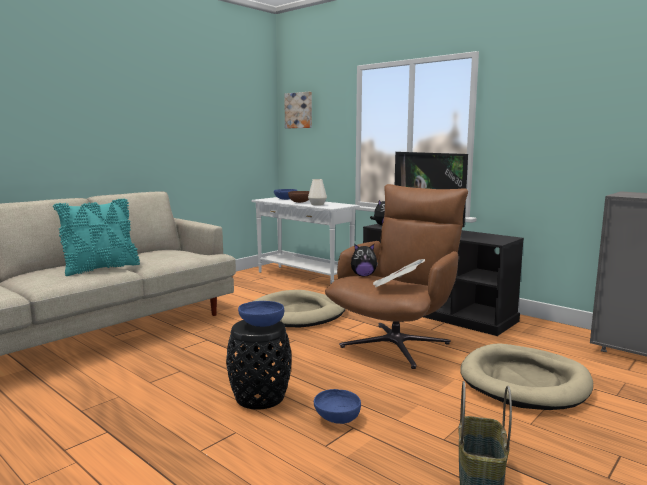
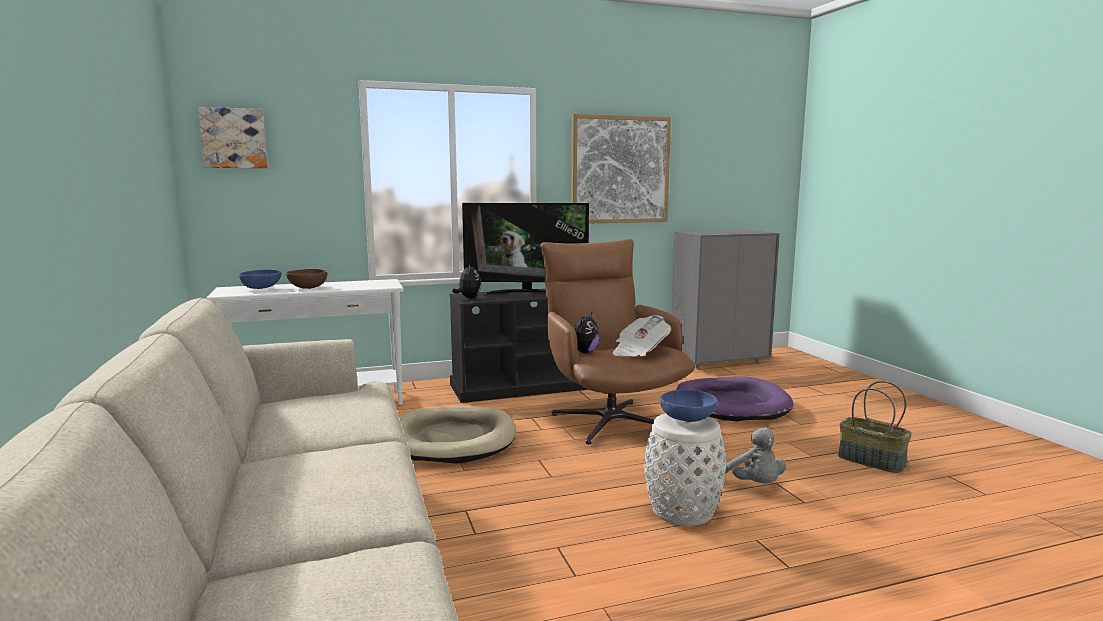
camera: 60 degrees left, 0 degrees up
turquoise pillow [53,198,140,276] -> none
black stool [226,320,292,410] -> white stool [644,413,726,526]
white vase [308,179,327,205] -> none
blue bowl [314,389,361,424] -> grey plush toy [725,428,786,483]
beige dog bed [460,343,593,410] -> purple dog bed [676,377,794,421]
none -> picture [571,114,671,223]

